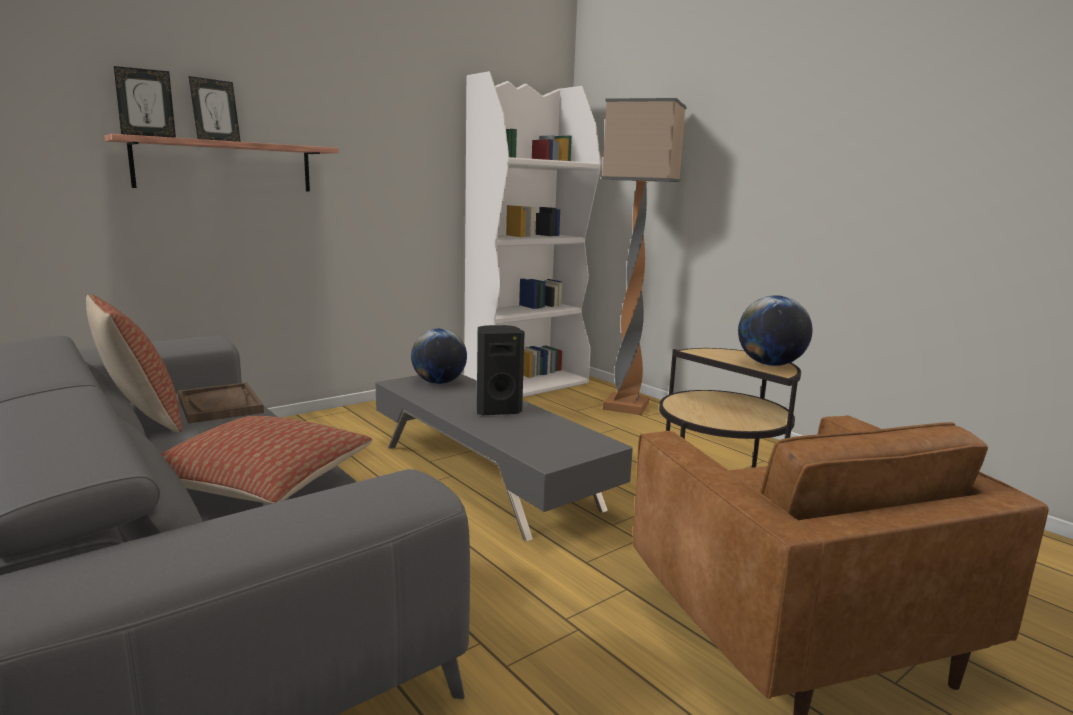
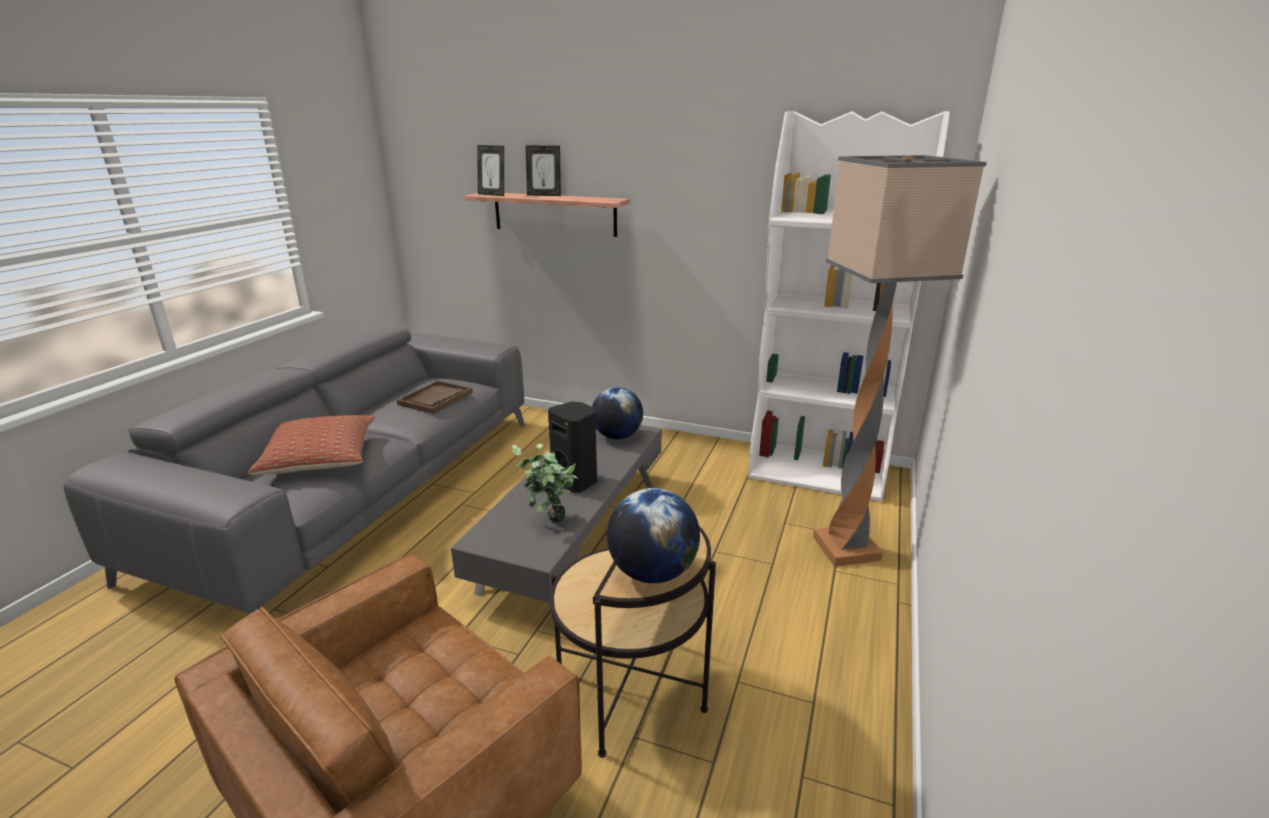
camera: 60 degrees right, 10 degrees up
pillow [86,294,182,433] -> none
none -> potted plant [512,444,580,523]

